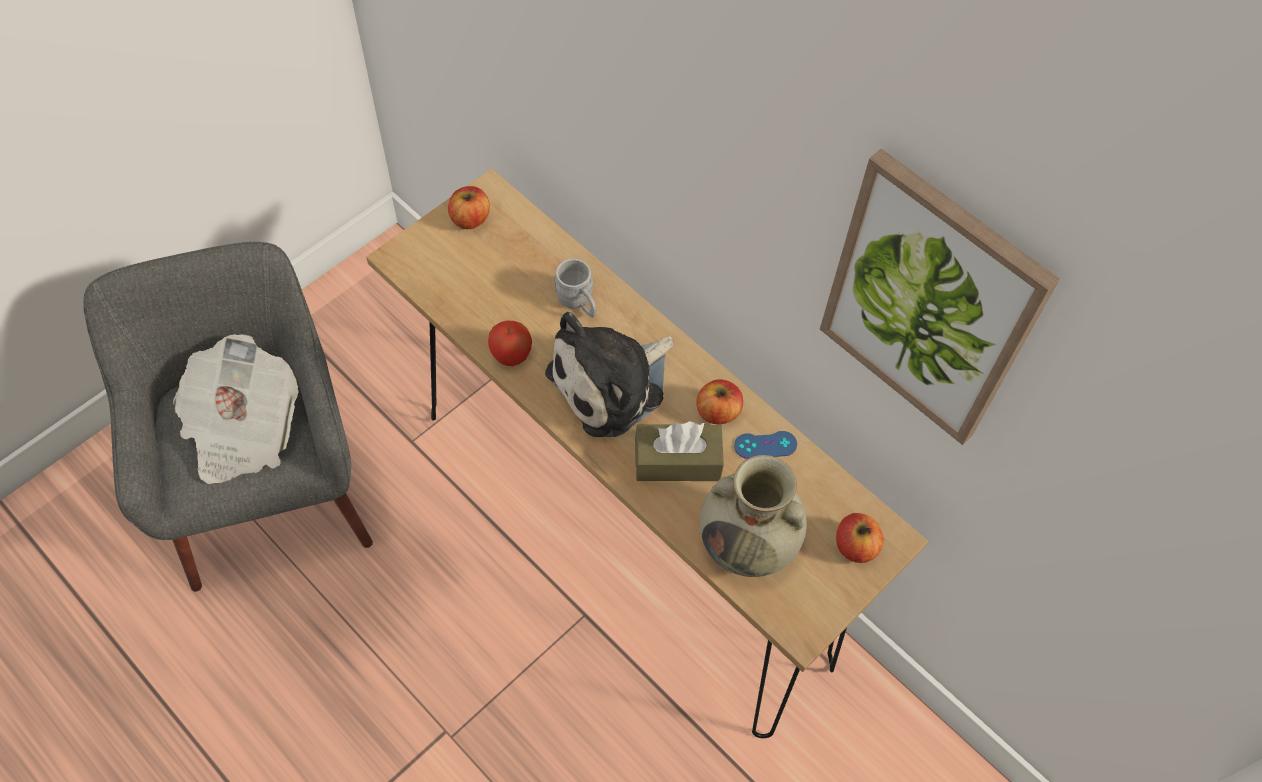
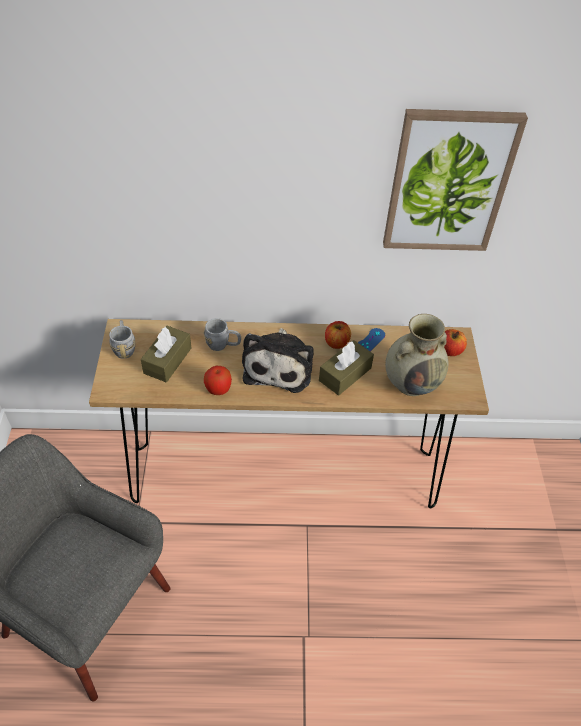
camera: 45 degrees left, 10 degrees down
newspaper [173,334,299,484] -> none
apple [448,186,490,229] -> grey mug [109,320,135,359]
none -> brown tissue box [141,326,191,382]

